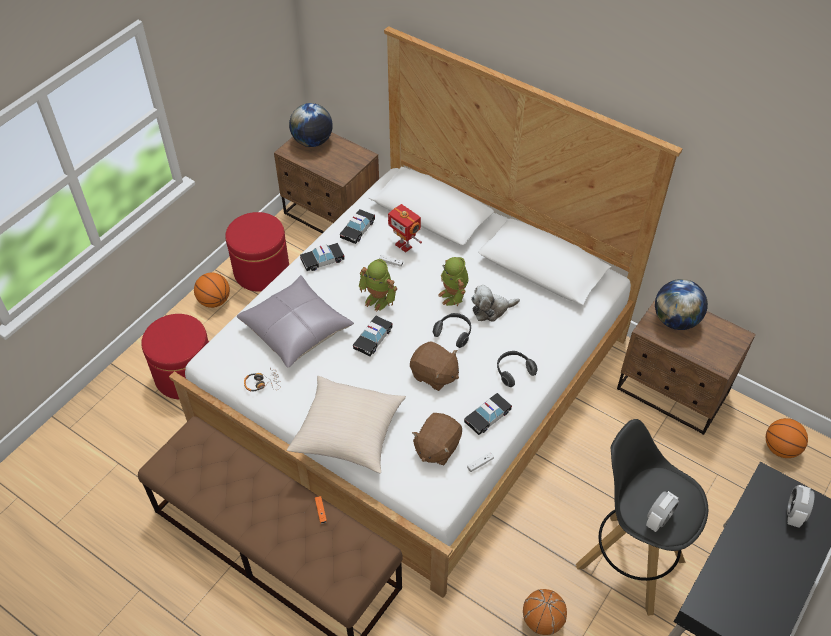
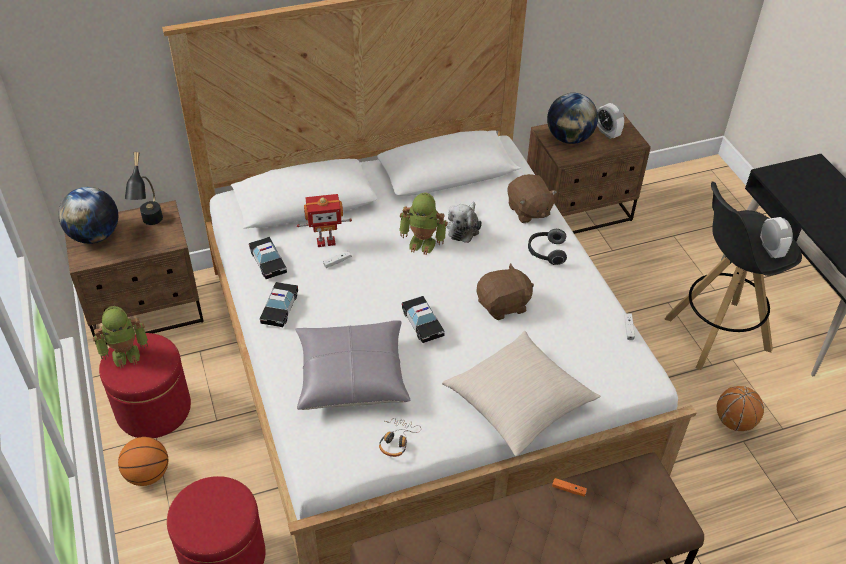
camera: 55 degrees left, 5 degrees down
toy robot [359,259,397,311] -> toy robot moved to [93,306,148,369]
brown plush toy [412,413,462,465] -> brown plush toy moved to [507,174,557,223]
headphones [433,313,471,348] -> none
toy car [464,393,512,435] -> none
basketball [766,418,808,458] -> none
alarm clock [787,485,815,528] -> alarm clock moved to [597,103,624,139]
none -> black table lamp [125,152,163,225]

